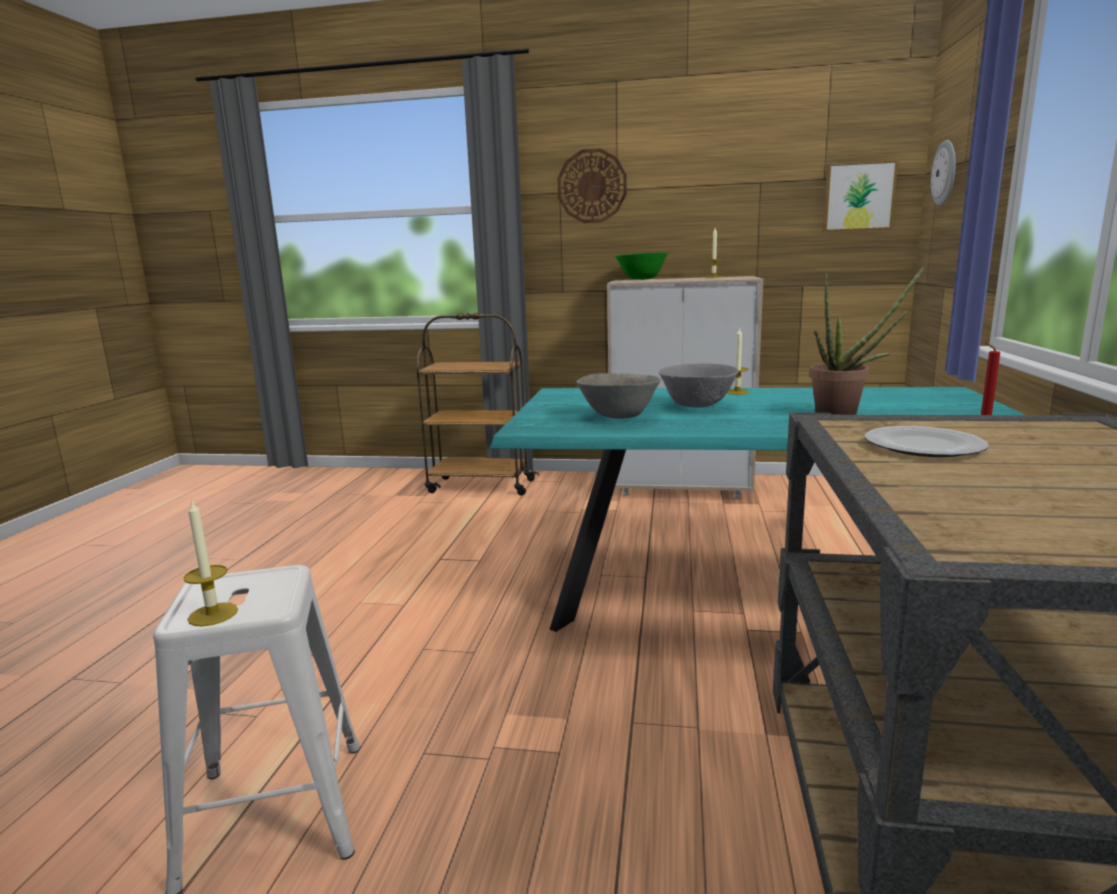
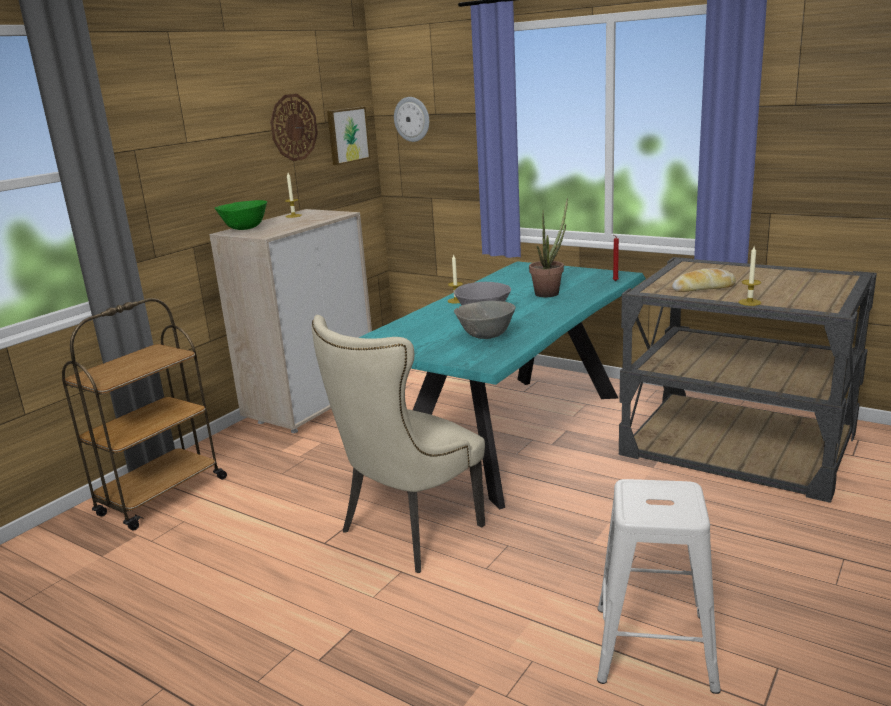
camera: 65 degrees left, 5 degrees up
candle [184,498,238,626] -> candle moved to [738,247,761,306]
wall clock [557,148,627,223] -> wall clock moved to [270,94,318,161]
plate [865,426,989,457] -> bread [672,269,736,292]
none -> beige chair [311,315,485,573]

